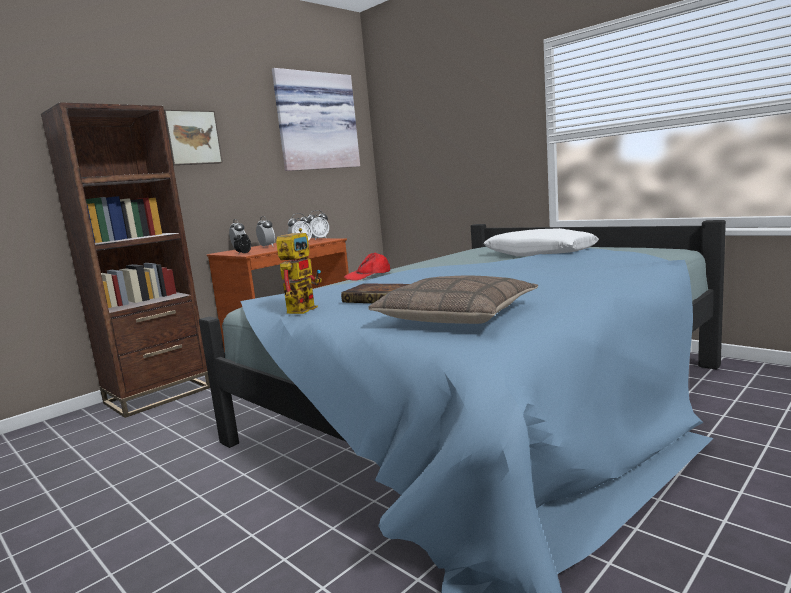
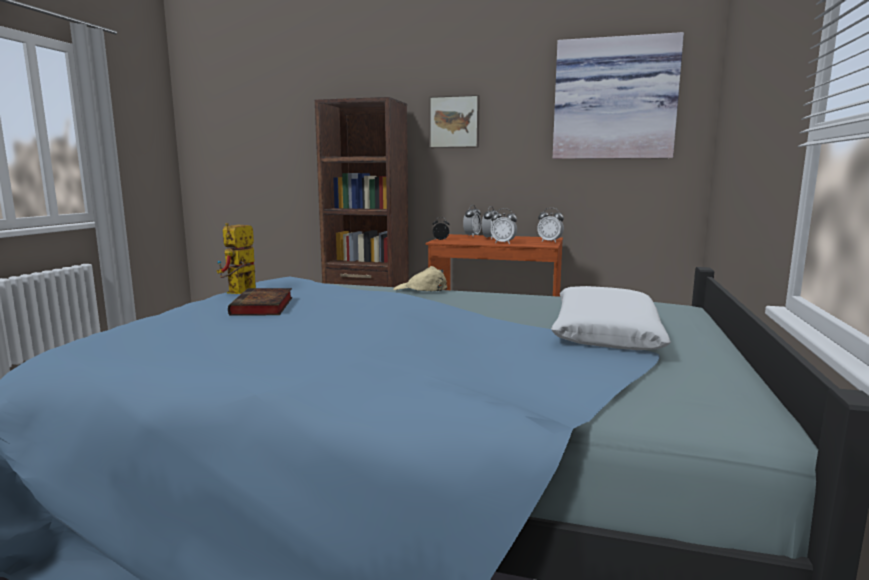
camera: 60 degrees right, 0 degrees up
toy robot [276,228,322,314] -> toy robot turned 120 degrees clockwise [216,223,256,294]
red cap [344,253,391,281] -> beige cap [393,266,447,291]
pillow [368,276,538,324] -> none

